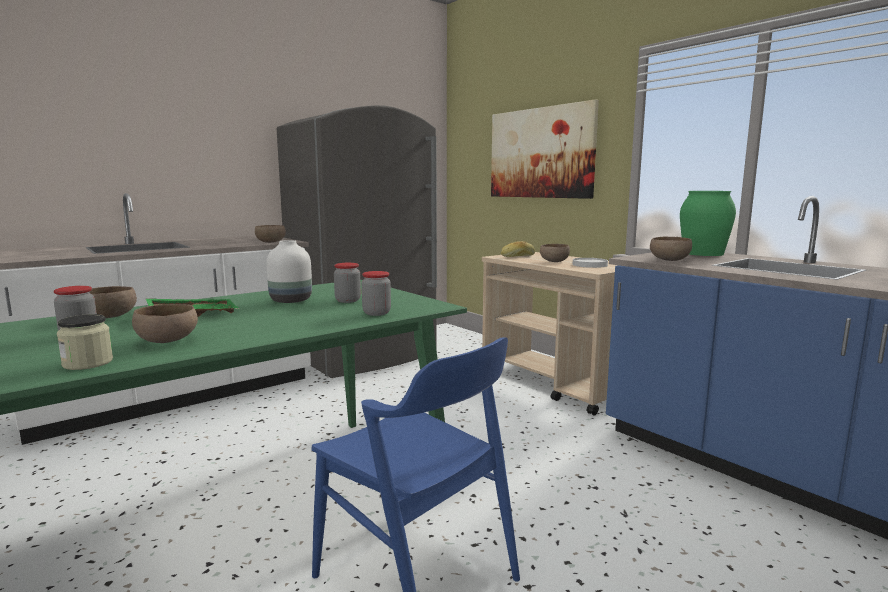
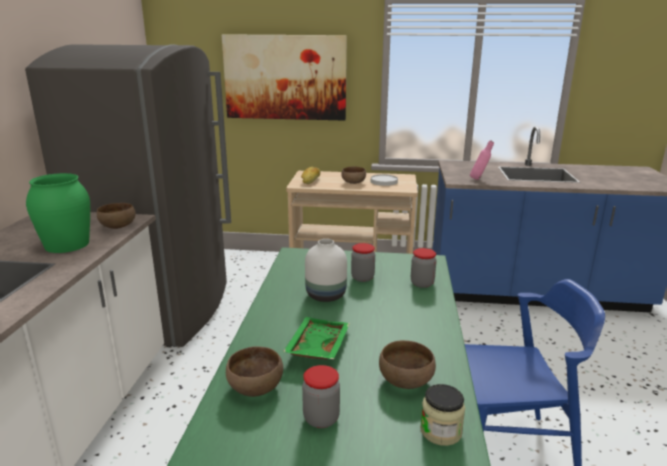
camera: 45 degrees left, 10 degrees up
brown bowl [650,237,692,261] -> pink bottle [470,140,494,180]
green vase [680,191,736,256] -> green vase moved to [26,173,90,253]

